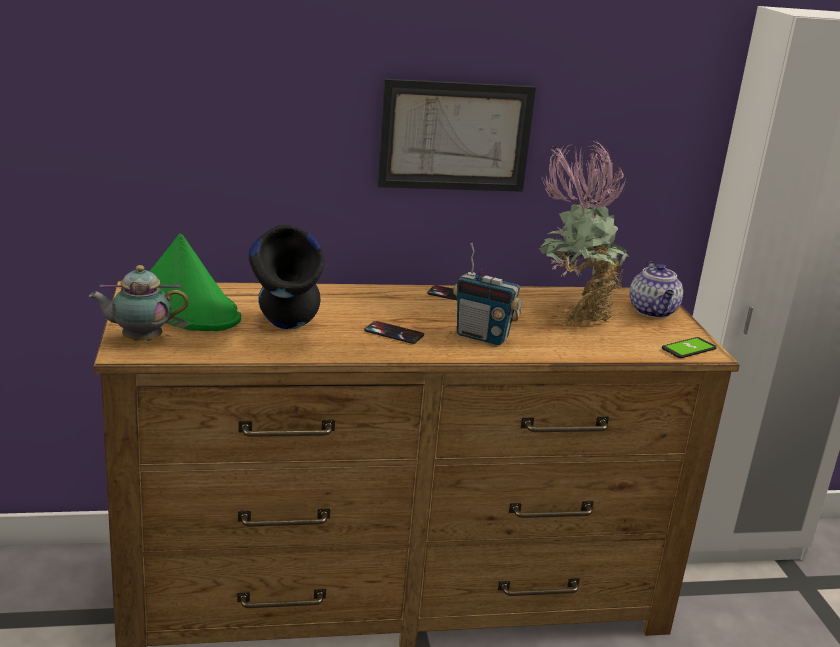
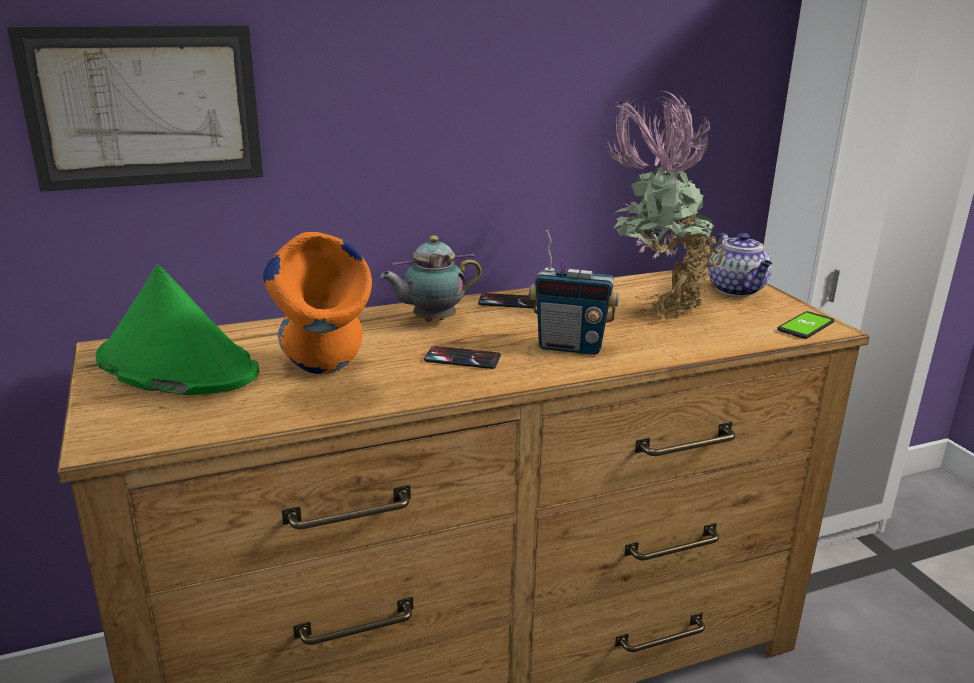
camera: 10 degrees left, 0 degrees up
teapot [88,265,189,341] -> teapot moved to [380,236,482,322]
black vase [248,225,324,329] -> orange vase [263,232,372,374]
picture [377,79,536,192] -> picture moved to [7,25,263,192]

